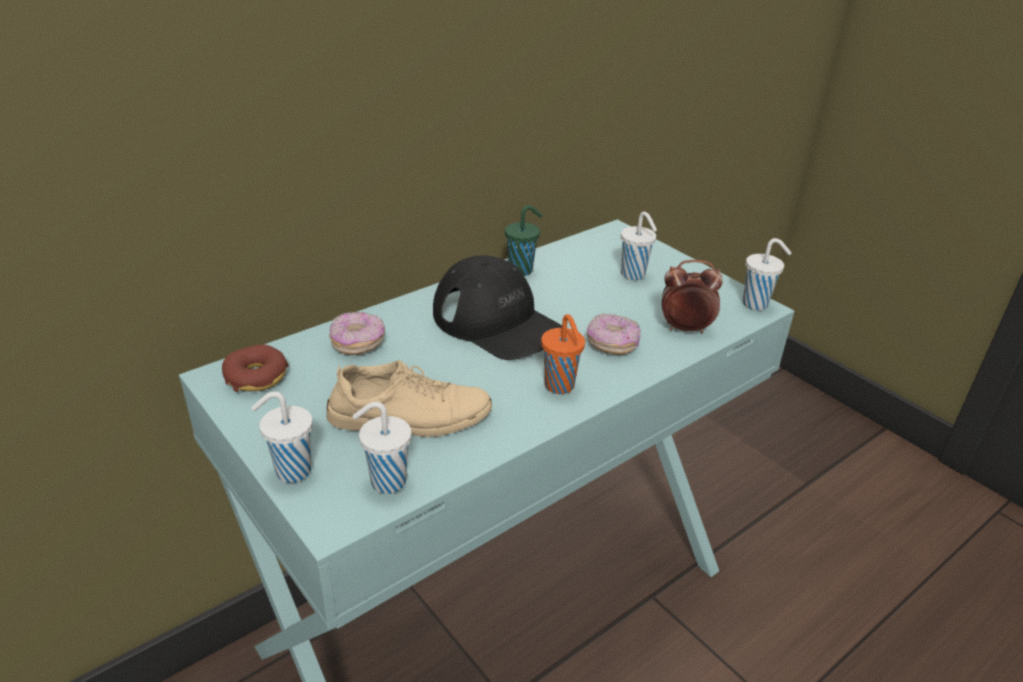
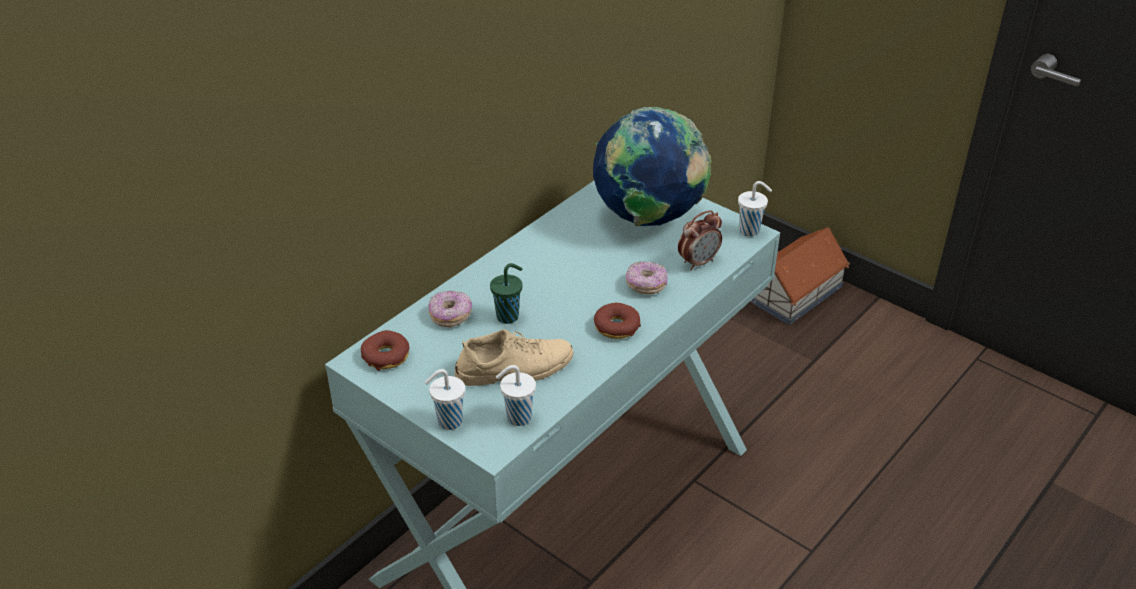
camera: 10 degrees left, 5 degrees up
black cap [433,255,562,360] -> none
green cup [505,205,543,276] -> green cup moved to [490,263,522,324]
orange cup [541,314,585,394] -> donut [594,303,641,339]
white cup [621,212,657,280] -> globe [593,107,711,227]
alarm clock [662,260,723,333] -> alarm clock turned 150 degrees clockwise [678,210,722,271]
none -> toy house [750,227,850,325]

